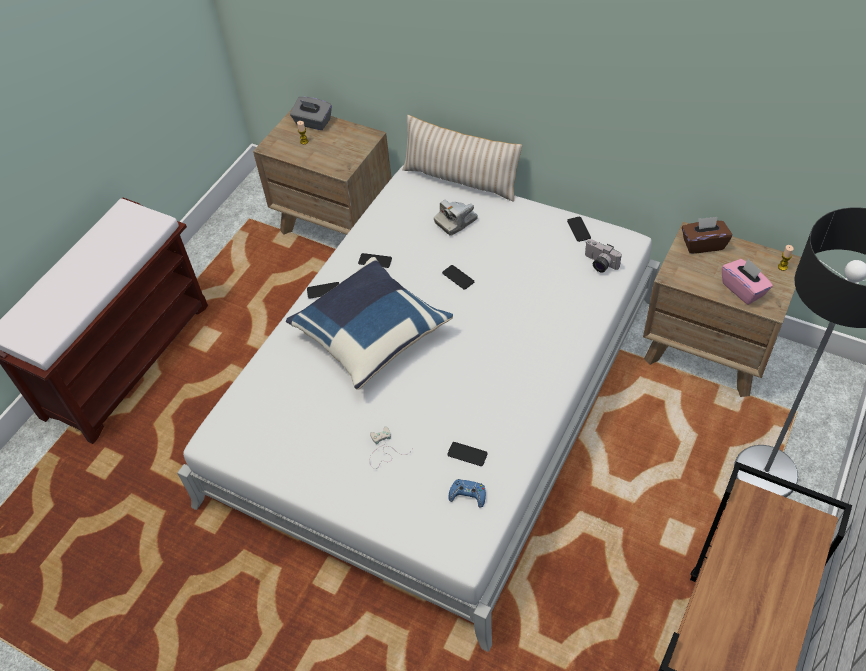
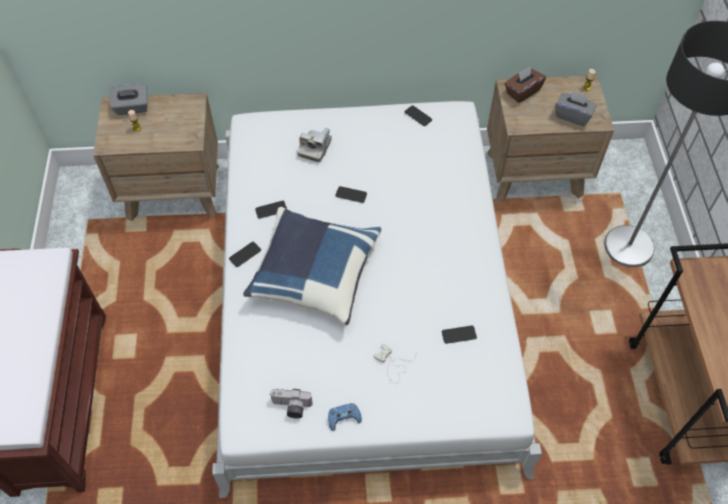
camera: 35 degrees left, 5 degrees up
beige pillow [403,115,522,202] -> none
blue game controller [448,479,486,508] -> blue game controller moved to [328,403,362,431]
camera [585,239,622,273] -> camera moved to [270,389,313,418]
pink tissue box [722,258,773,305] -> grey tissue box [555,90,597,126]

